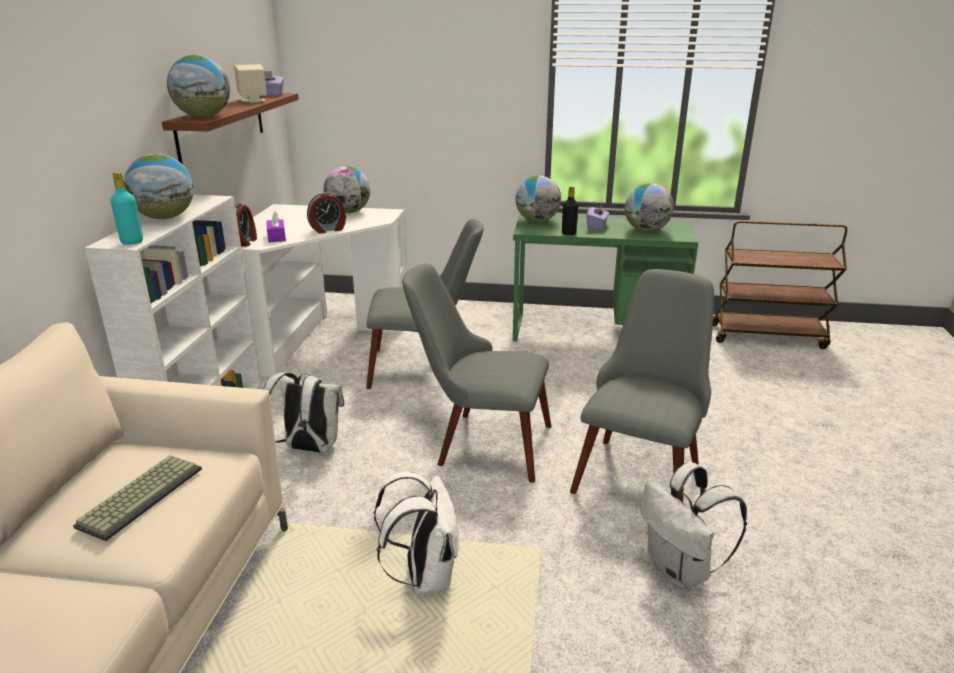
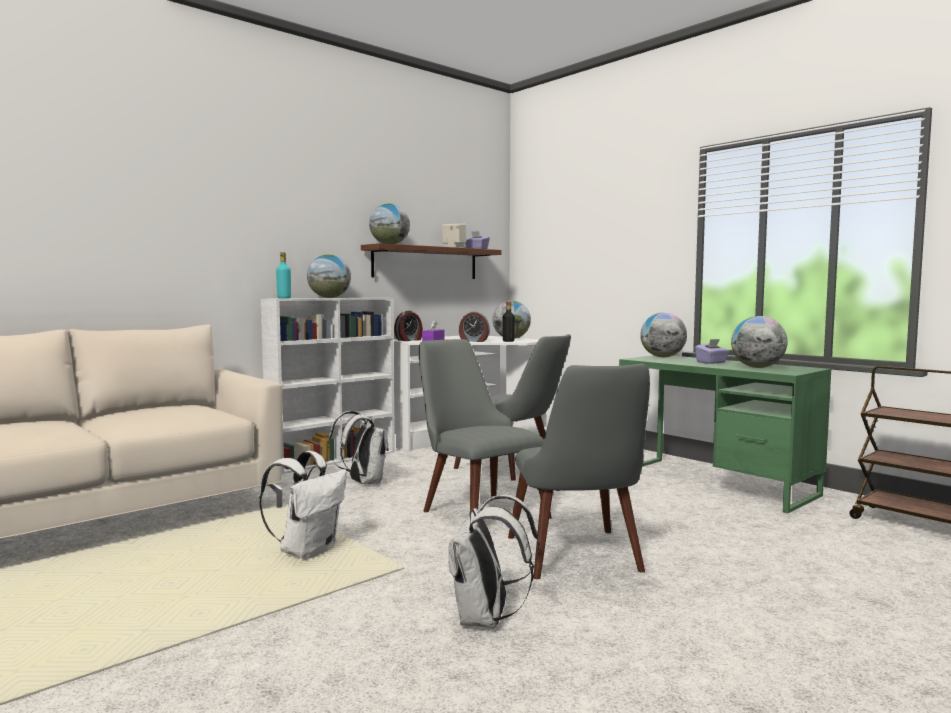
camera: 40 degrees right, 20 degrees down
keyboard [73,455,202,541] -> none
black bottle [562,186,578,235] -> black bottle moved to [502,301,515,342]
grey chair [570,269,714,502] -> grey chair turned 105 degrees clockwise [508,364,650,579]

